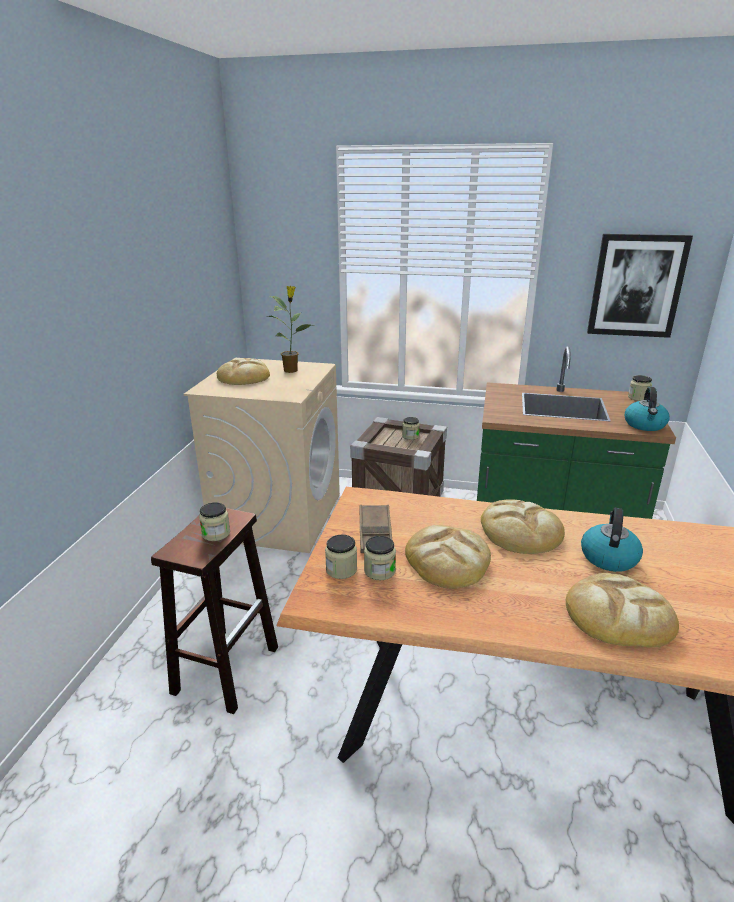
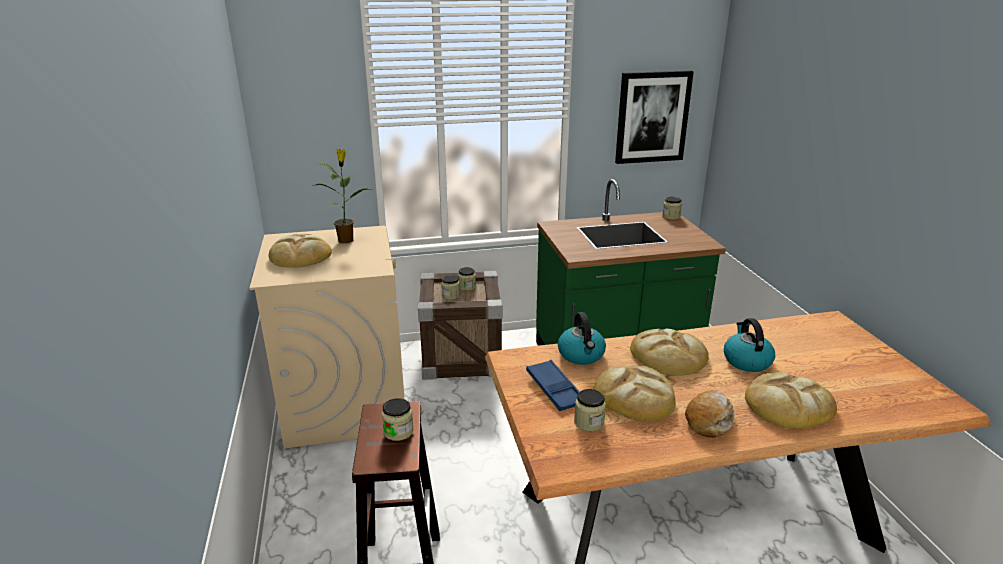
camera: 25 degrees left, 0 degrees up
jar [325,534,357,579] -> jar moved to [441,275,460,300]
brown tray [359,505,392,553] -> blue tray [526,360,580,411]
kettle [625,387,670,431] -> kettle moved to [558,312,606,365]
none -> bread [685,390,735,438]

